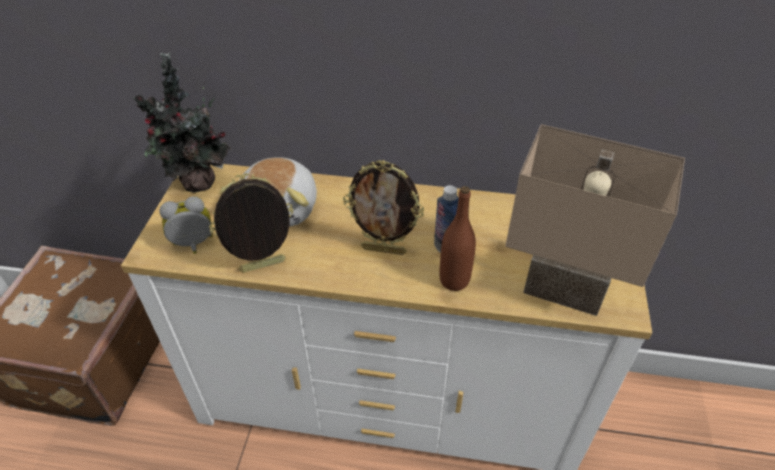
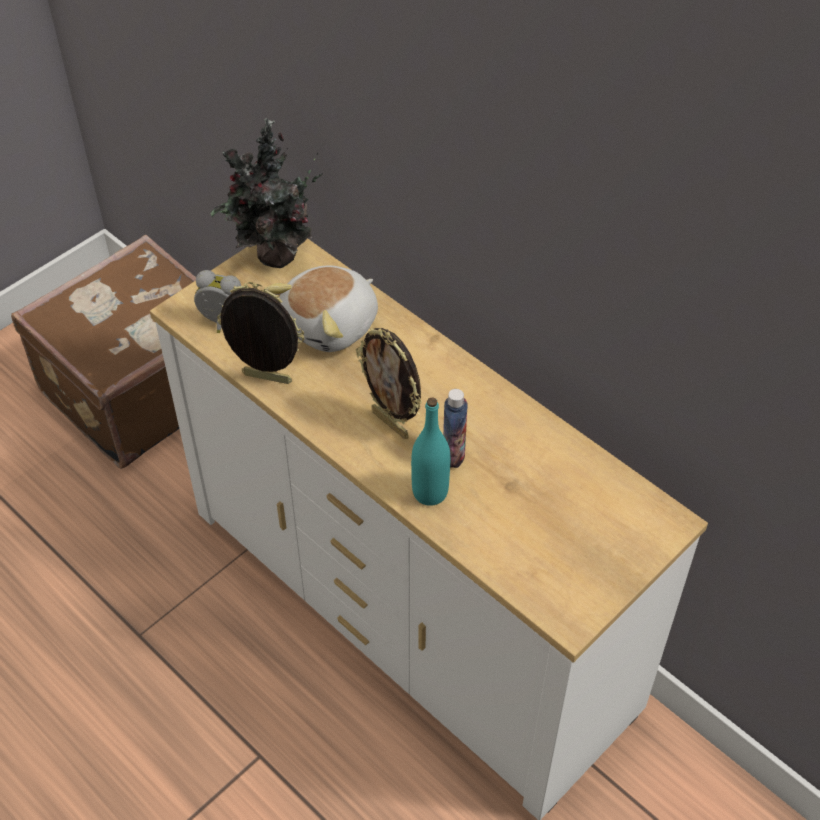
camera: 35 degrees right, 5 degrees up
brown bottle [439,186,476,291] -> turquoise bottle [411,397,450,506]
beige table lamp [505,124,685,316] -> none

